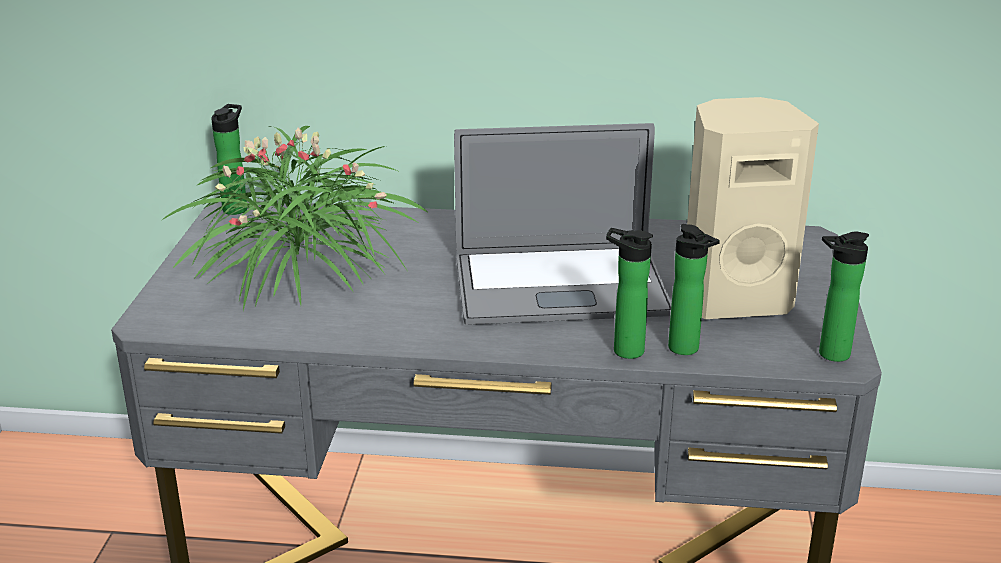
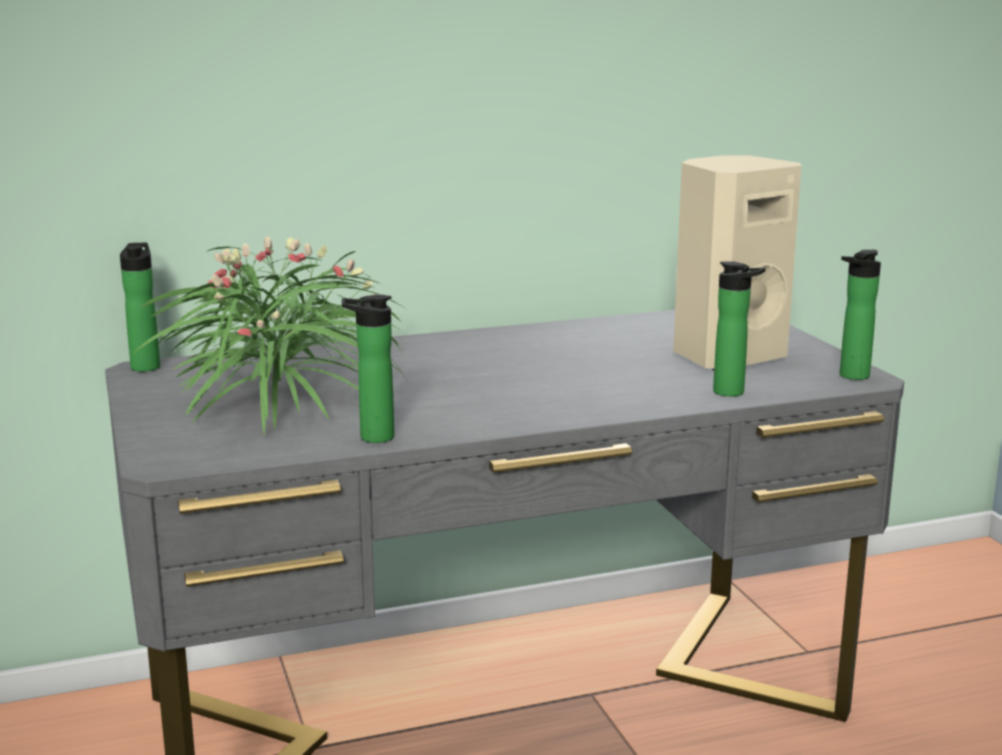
camera: 25 degrees left, 10 degrees down
laptop [454,123,672,325] -> none
bottle [606,228,653,359] -> bottle moved to [342,295,394,443]

